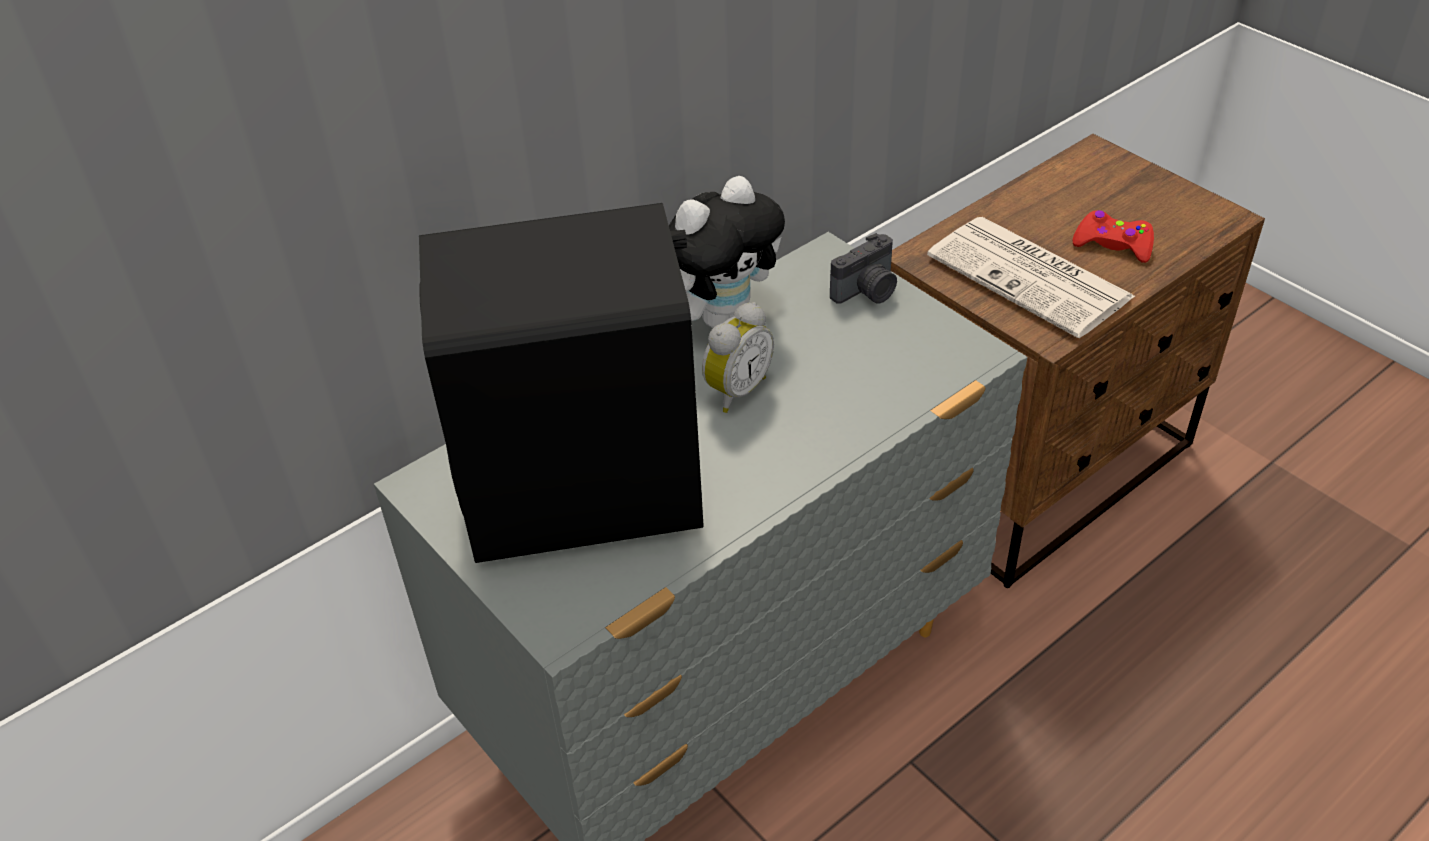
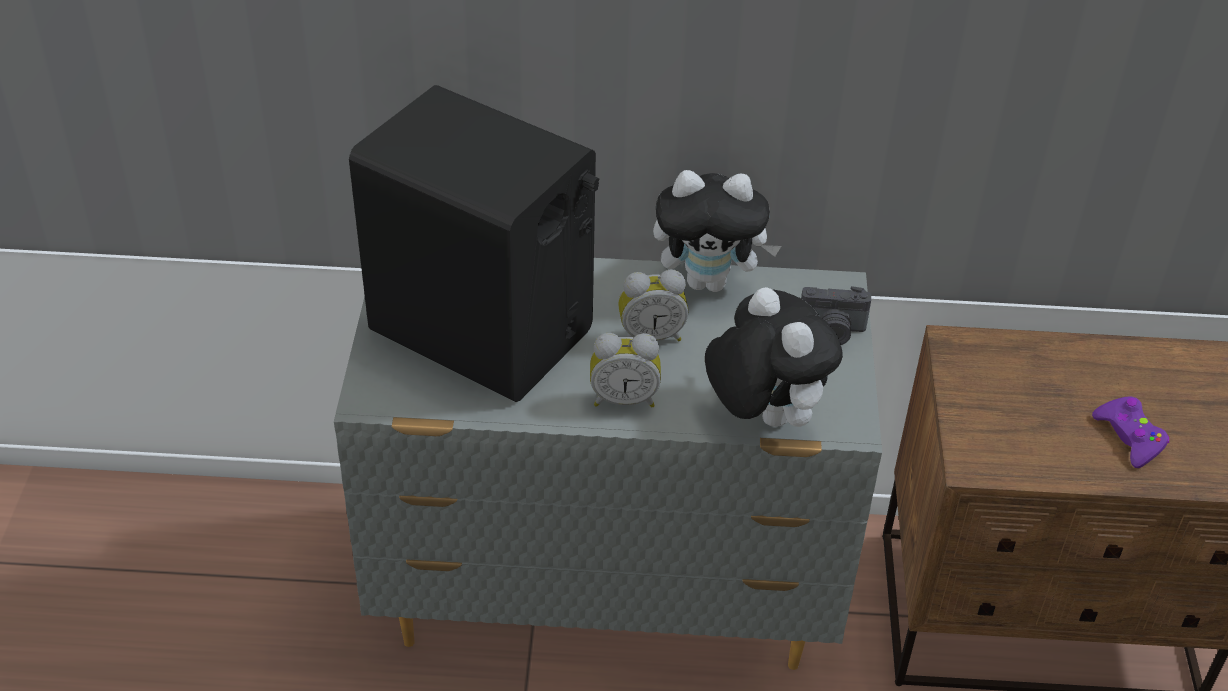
camera: 40 degrees right, 0 degrees up
newspaper [927,217,1136,338] -> none
red game controller [1073,210,1154,263] -> purple game controller [1092,397,1169,468]
none -> alarm clock [590,333,661,407]
none -> plush toy [705,287,843,427]

